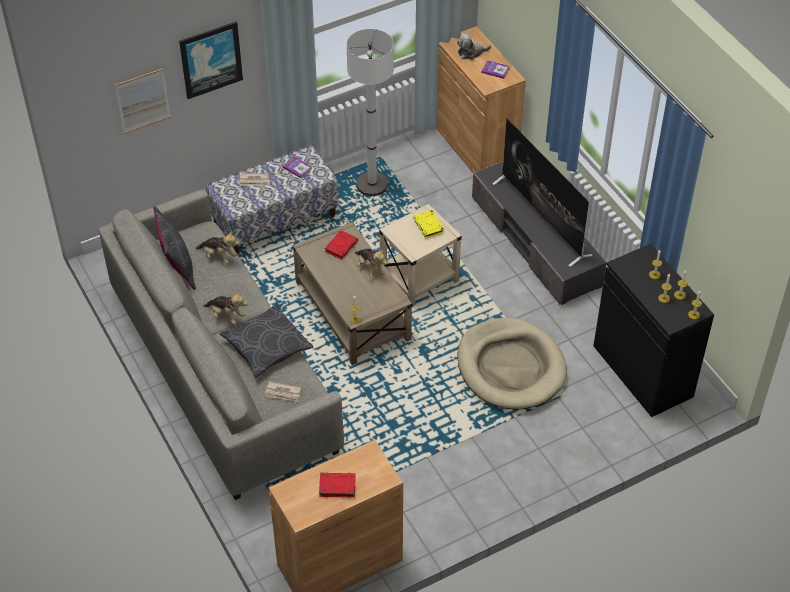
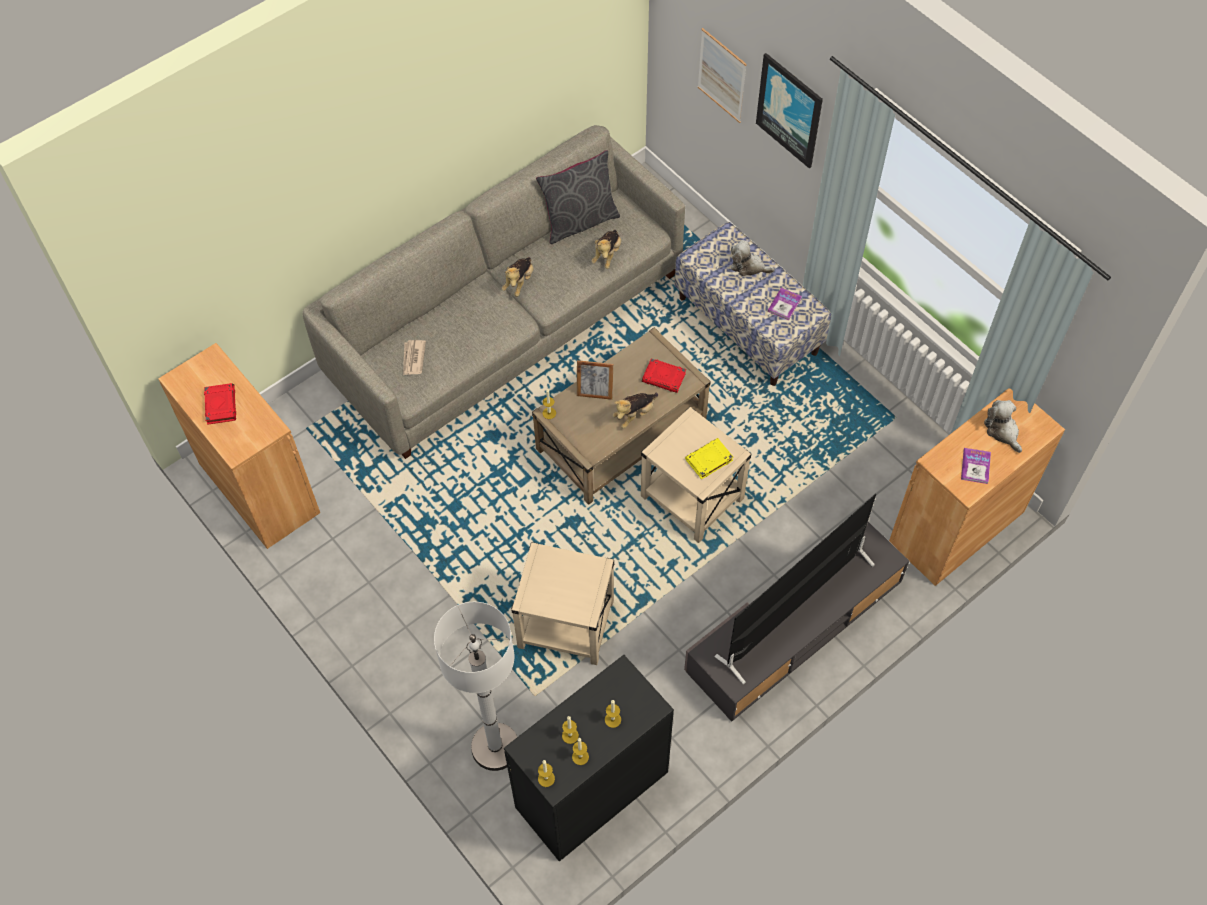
camera: 80 degrees right, 10 degrees up
grey pillow [220,304,313,378] -> none
newspaper [239,173,270,186] -> plush toy [731,240,775,276]
white floor lamp [347,29,394,196] -> white floor lamp moved to [434,602,517,771]
beige dog bed [457,318,567,409] -> beige side table [511,542,615,665]
none -> picture frame [577,360,613,400]

